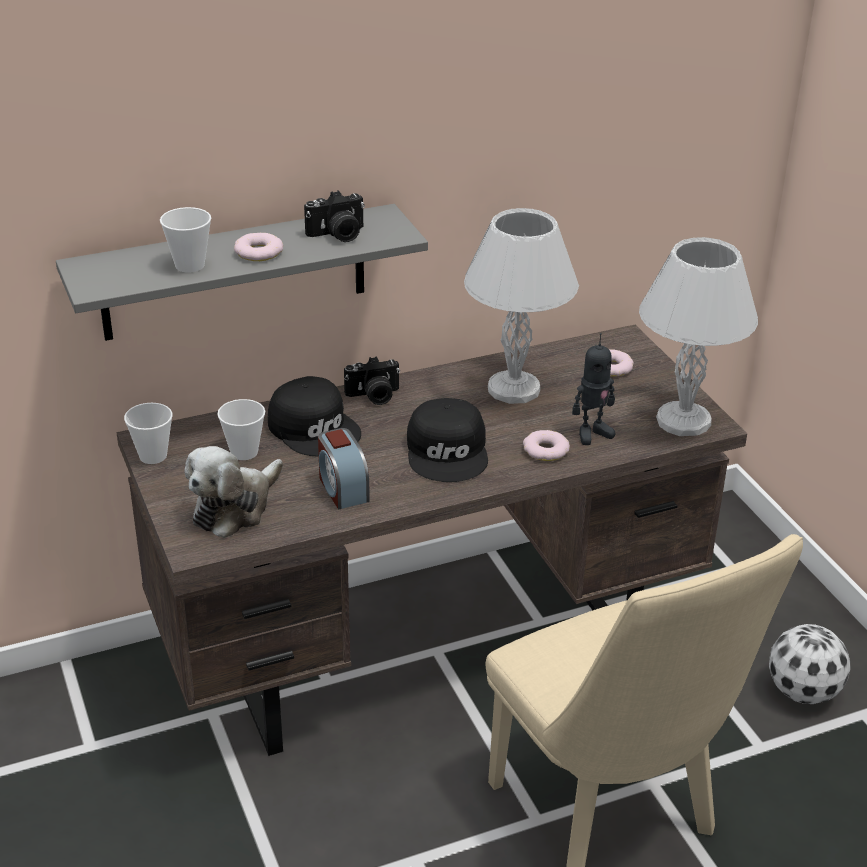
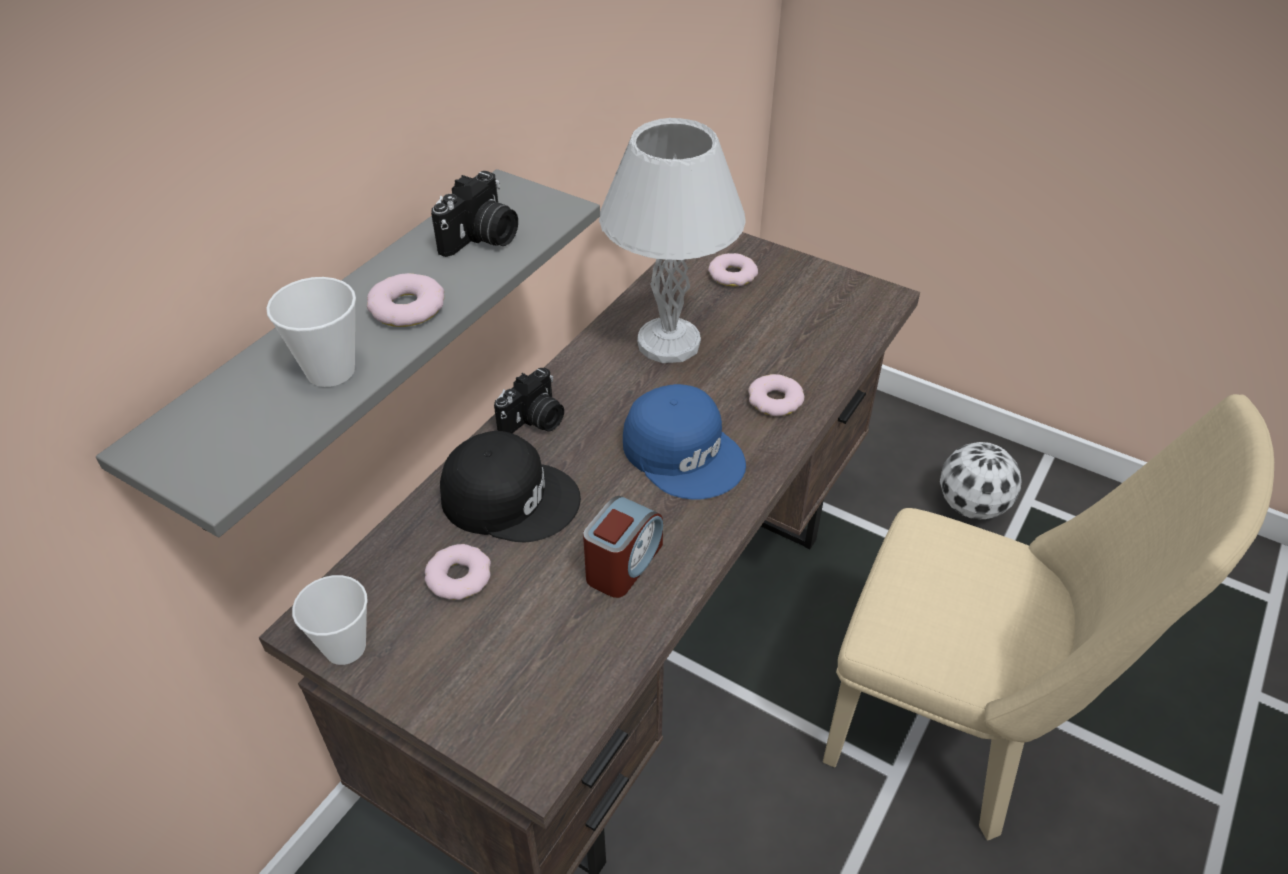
camera: 35 degrees left, 10 degrees up
plush toy [185,446,283,538] -> none
cup [217,399,265,460] -> donut [425,544,491,600]
alarm clock [318,428,370,509] -> alarm clock turned 90 degrees counterclockwise [583,496,663,598]
black cap [407,398,488,482] -> blue cap [623,384,746,500]
toy robot [572,333,615,445] -> none
white table lamp [639,237,758,436] -> none

